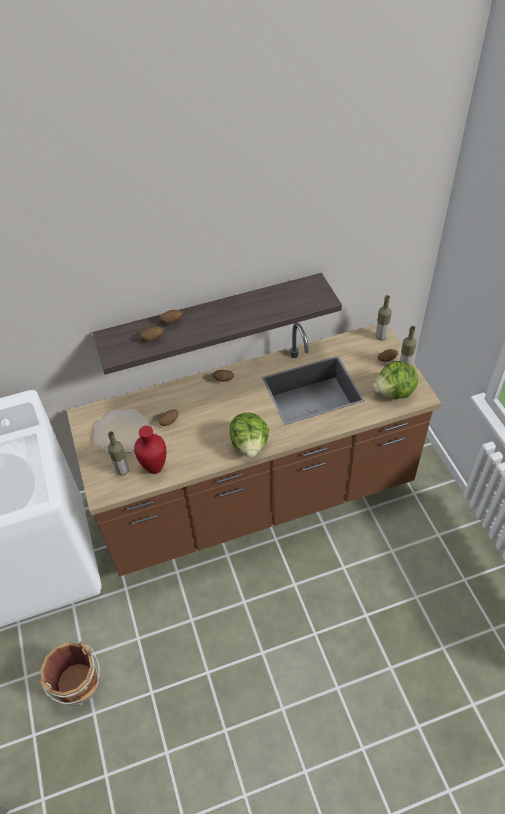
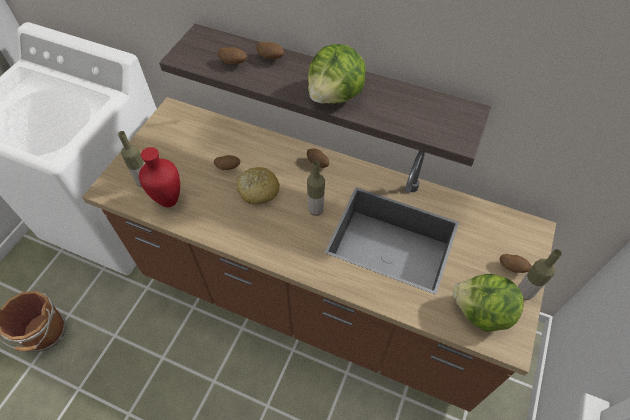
camera: 40 degrees right, 5 degrees up
plate [93,409,149,454] -> none
lettuce [230,412,269,457] -> lettuce moved to [308,44,366,104]
bottle [376,295,392,341] -> bottle moved to [307,160,325,216]
none -> bread [237,167,280,204]

